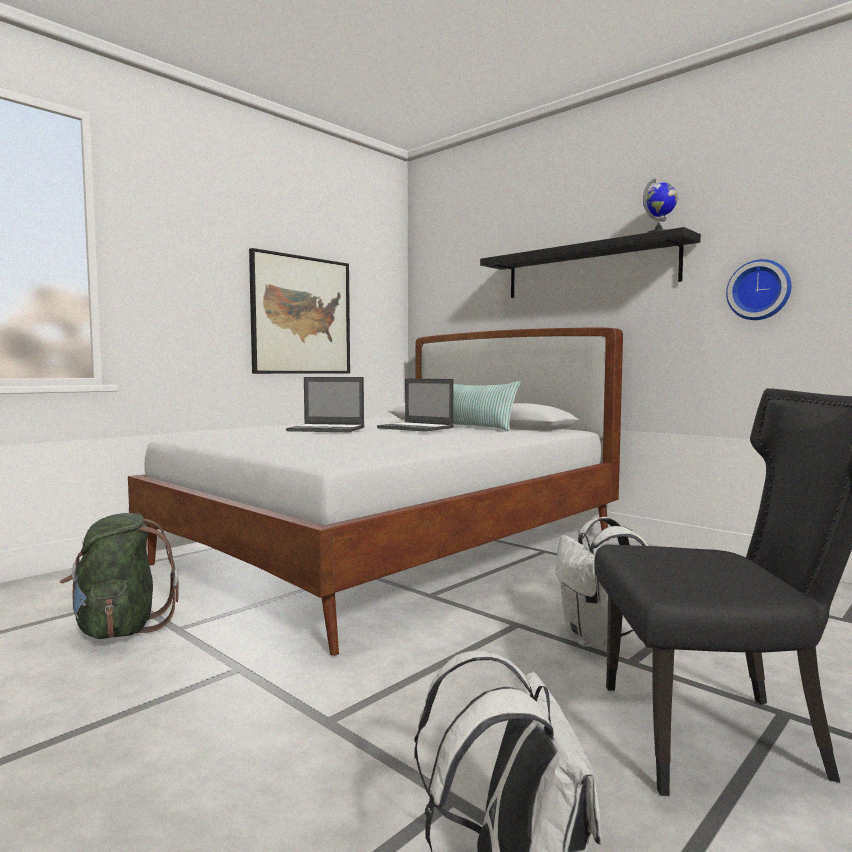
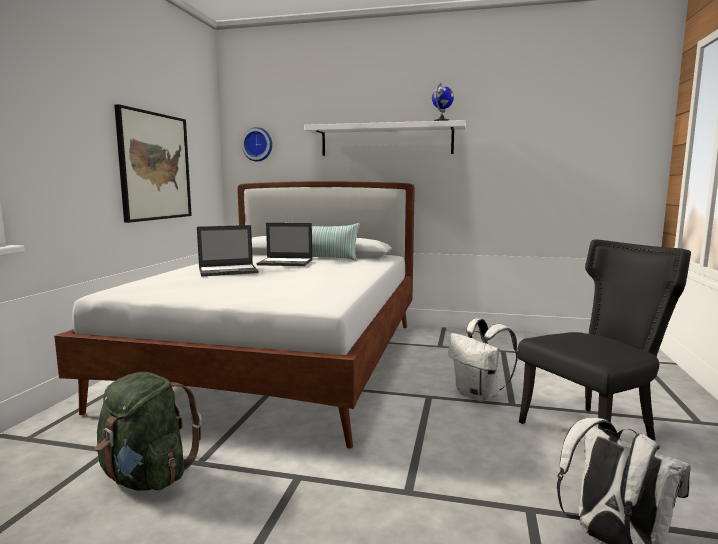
camera: 30 degrees left, 5 degrees up
black shelf [480,227,701,298] -> white shelf [304,120,466,156]
wall clock [726,259,791,320] -> wall clock moved to [241,127,272,162]

